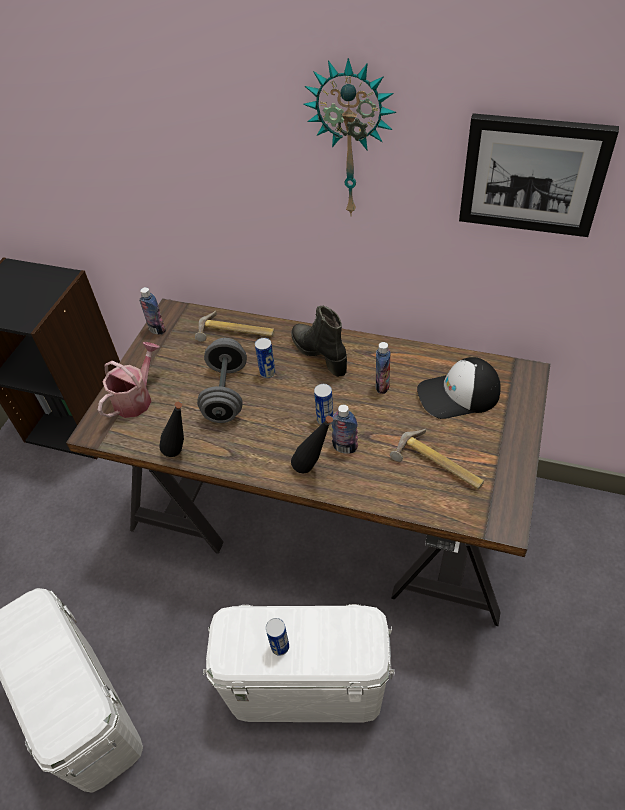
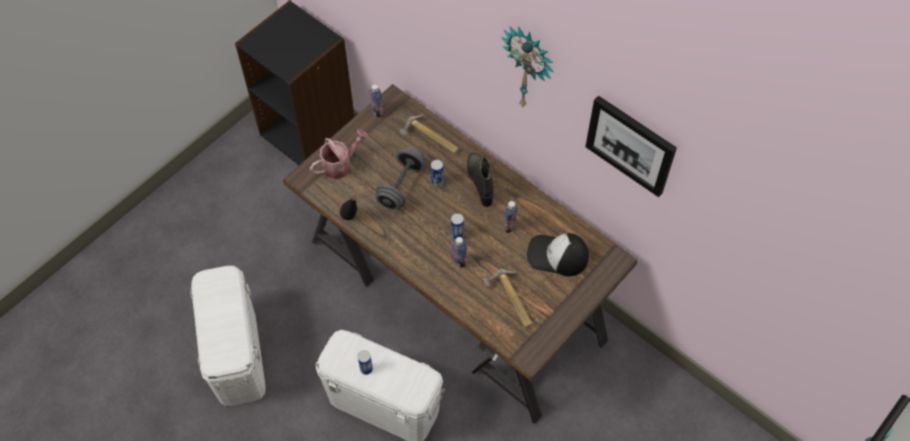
camera: 20 degrees right, 10 degrees up
black bottle [291,416,333,473] -> none

